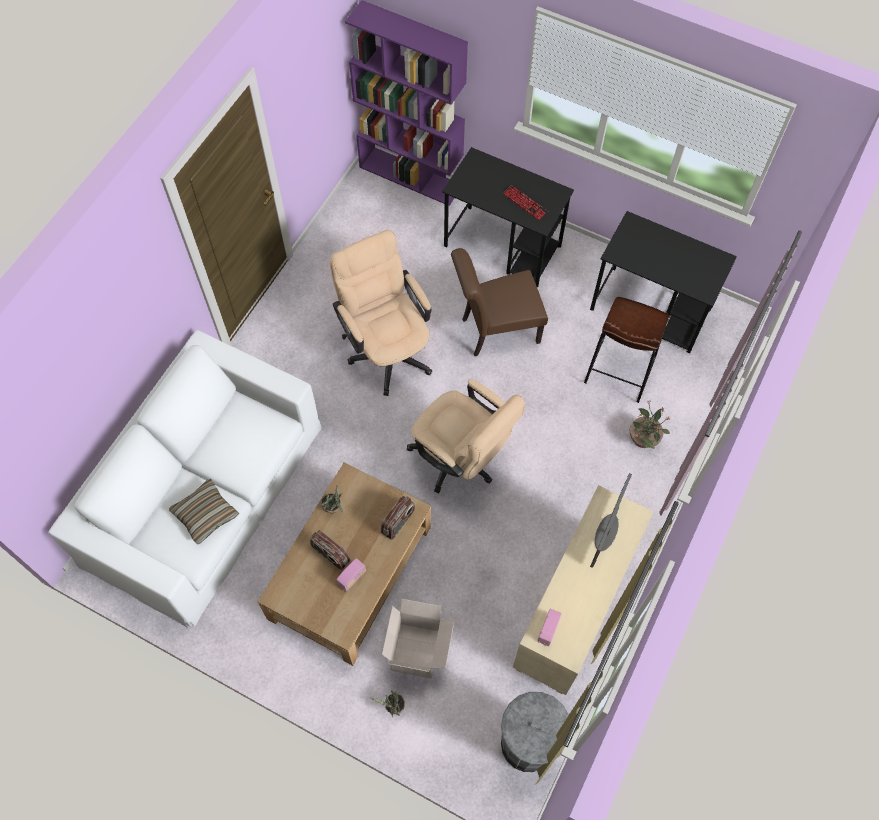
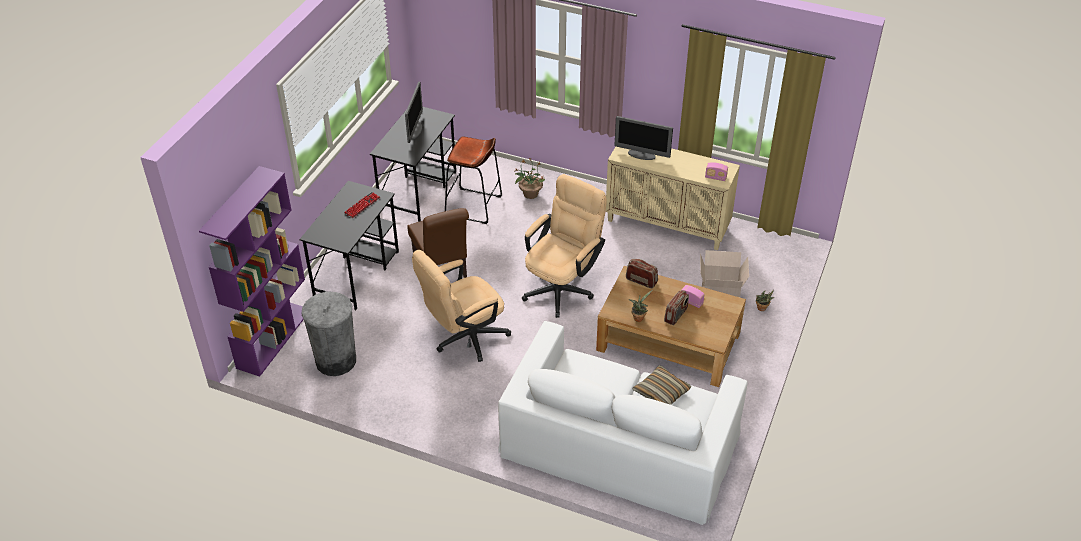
camera: 95 degrees left, 20 degrees down
grey trash can [501,692,569,772] -> grey trash can moved to [301,291,356,376]
none -> monitor [405,82,423,143]

